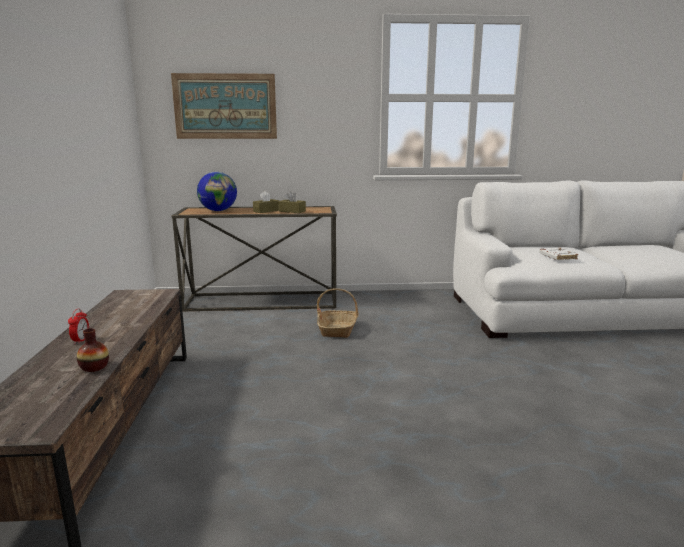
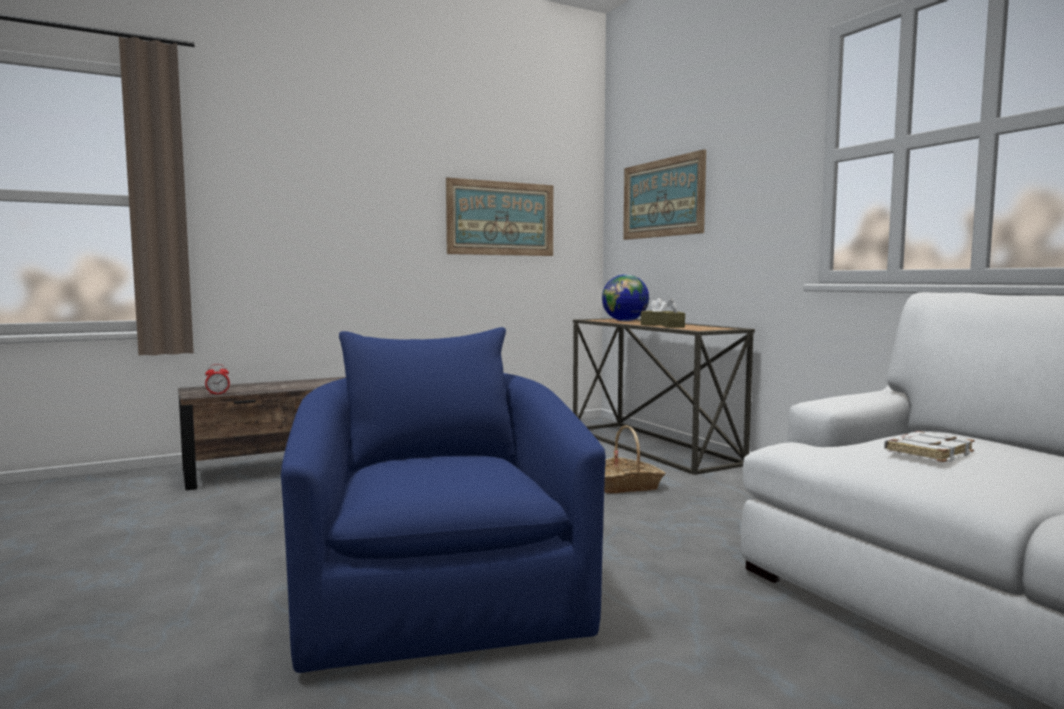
camera: 65 degrees right, 10 degrees down
alarm clock [68,308,89,344] -> alarm clock moved to [205,364,230,395]
vase [77,328,109,372] -> none
none -> blue armchair [281,327,606,673]
none -> picture [446,178,553,256]

